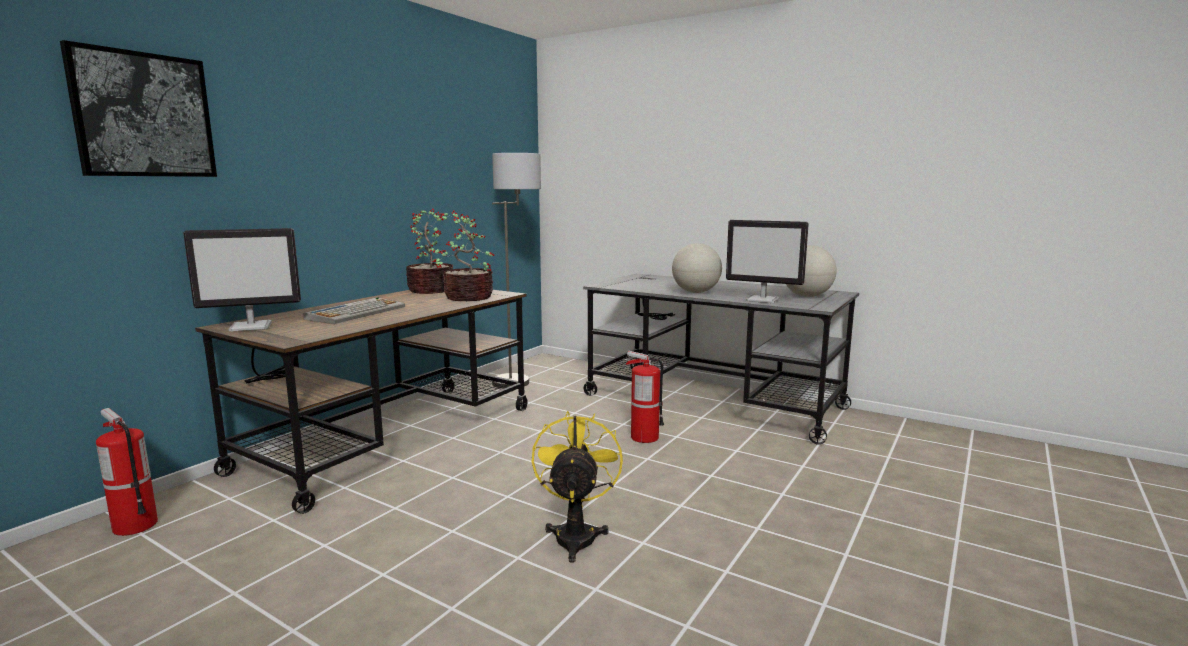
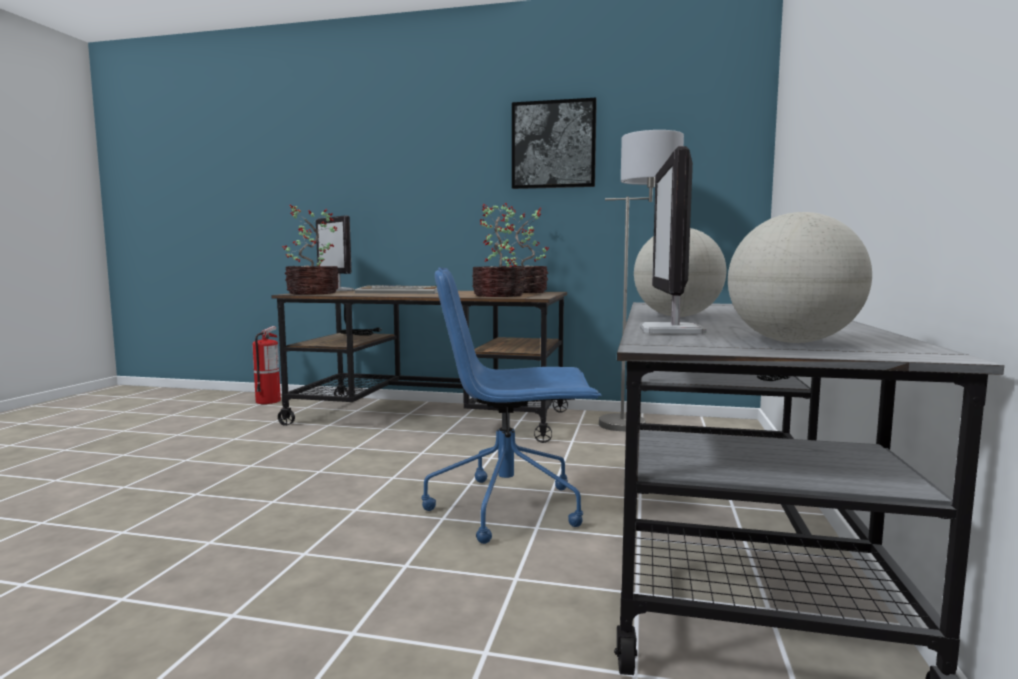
camera: 70 degrees right, 5 degrees down
picture [60,40,217,177] -> picture moved to [512,98,597,189]
yellow fan [532,411,623,563] -> none
fire extinguisher [625,351,664,443] -> blue office chair [421,267,601,544]
none -> potted plant [282,204,339,294]

